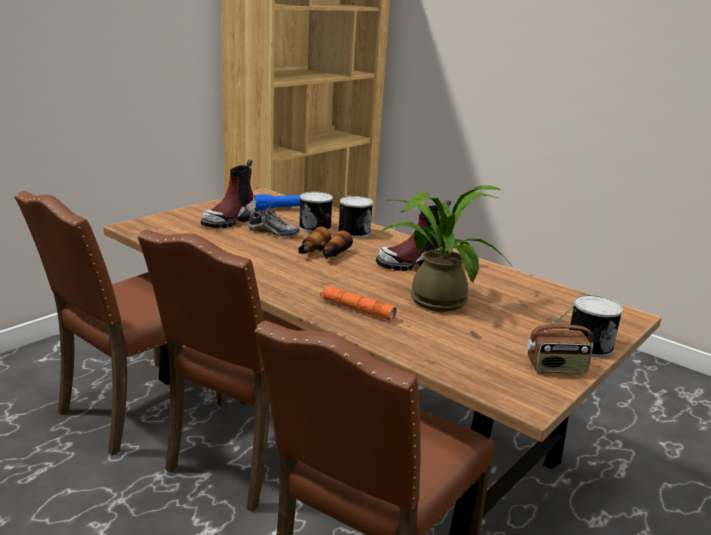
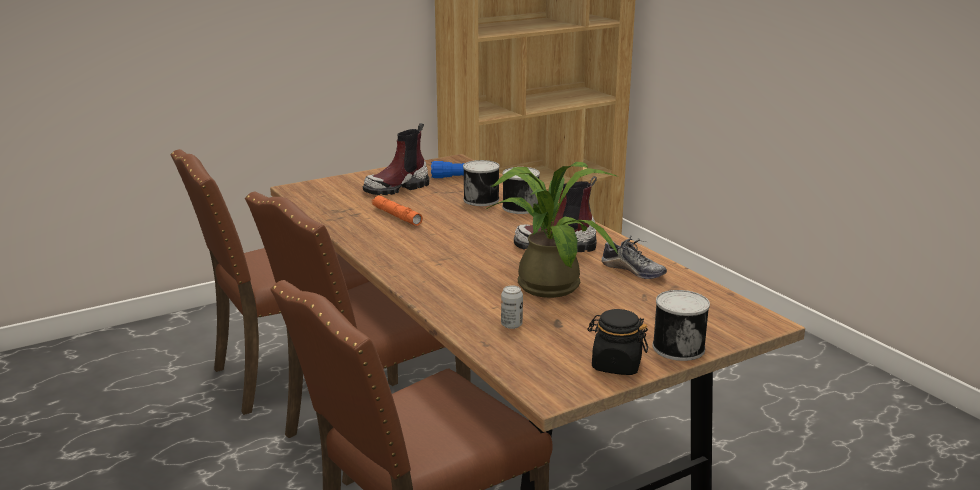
camera: 20 degrees right, 0 degrees up
shoe [248,205,300,237] -> shoe moved to [602,236,667,279]
binoculars [299,226,353,259] -> none
orange flashlight [320,286,397,321] -> orange flashlight moved to [372,196,423,226]
radio [527,305,593,373] -> black jar [587,309,648,375]
none -> can [501,285,523,329]

